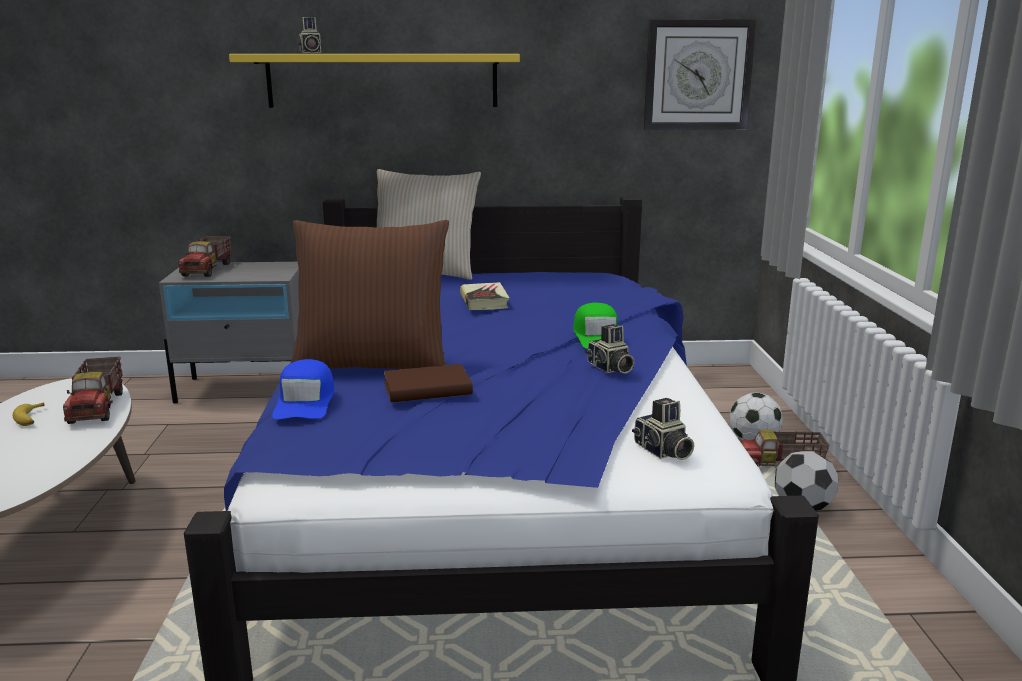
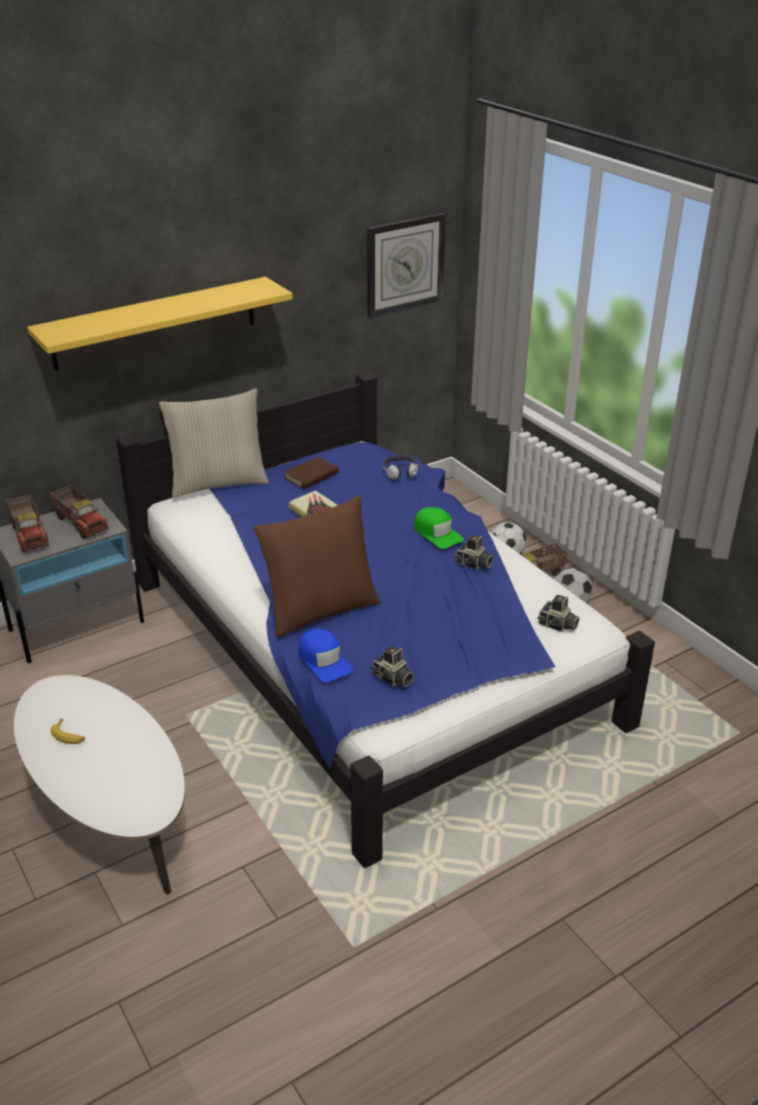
camera: 30 degrees left, 15 degrees up
toy truck [63,356,123,424] -> toy truck moved to [49,485,108,539]
camera [297,17,321,53] -> camera moved to [371,645,414,687]
brown book [383,364,473,402] -> brown book moved to [283,456,339,489]
none -> headphones [383,455,418,480]

